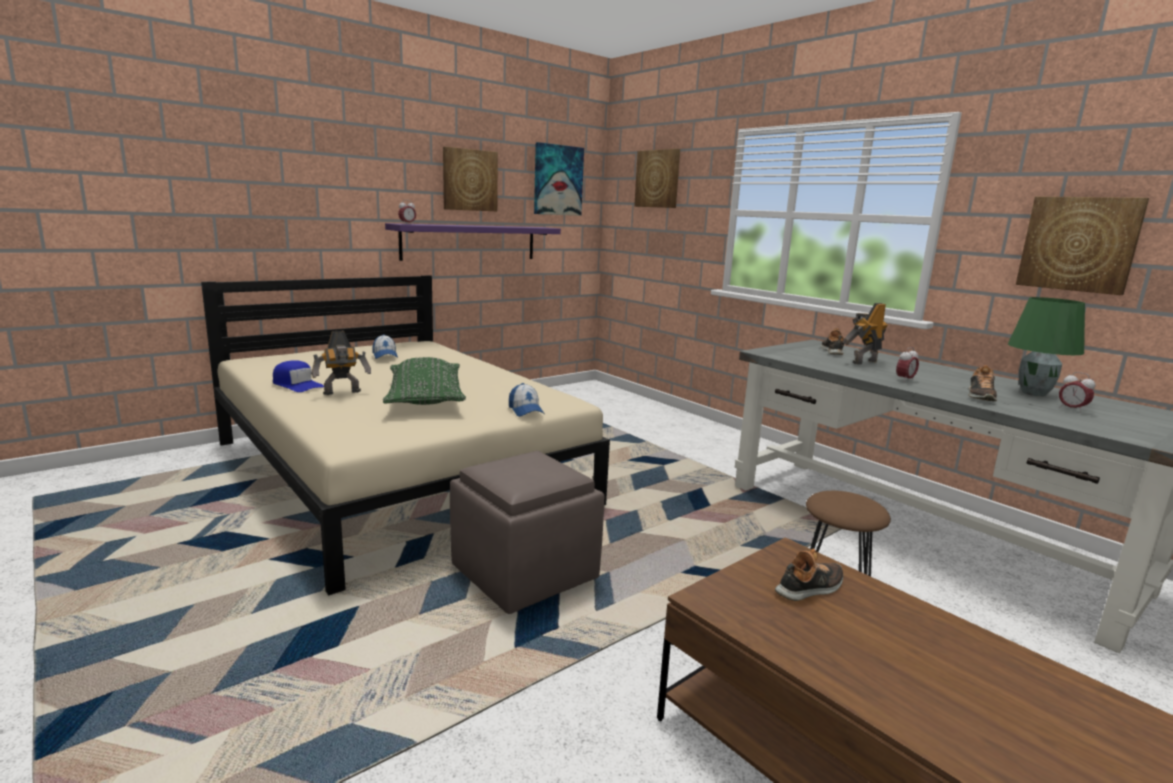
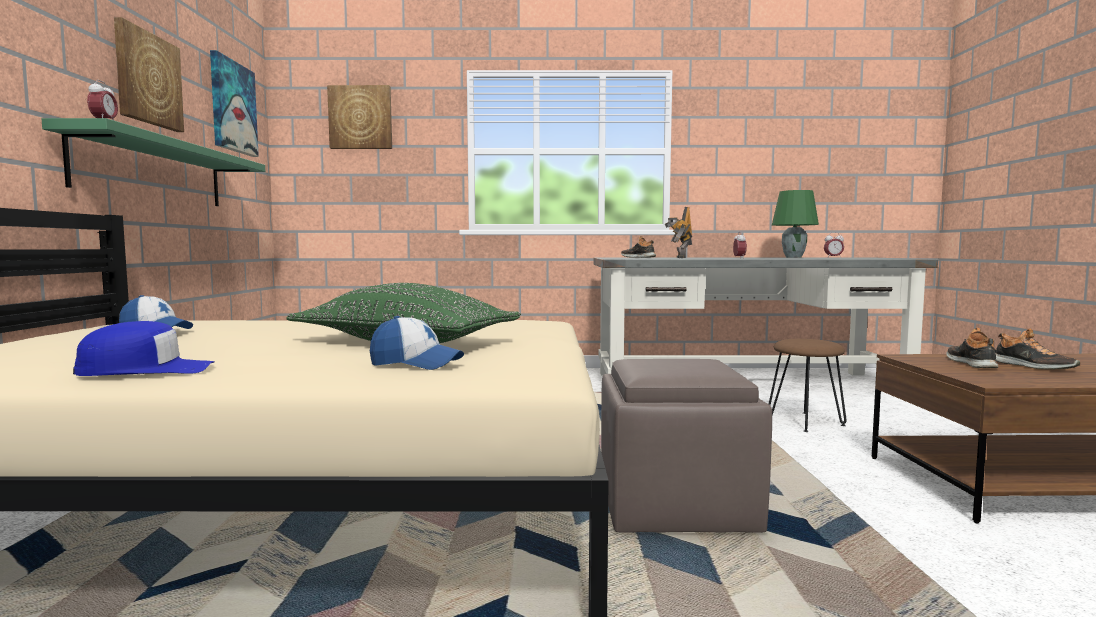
camera: 50 degrees left, 10 degrees down
toy robot [311,331,371,395] -> none
purple shelf [385,223,561,261] -> green shelf [42,118,265,206]
cap [509,383,545,417] -> cap moved to [370,316,464,370]
shoe [968,365,997,401] -> shoe moved to [995,328,1080,369]
picture [1016,197,1149,295] -> none

